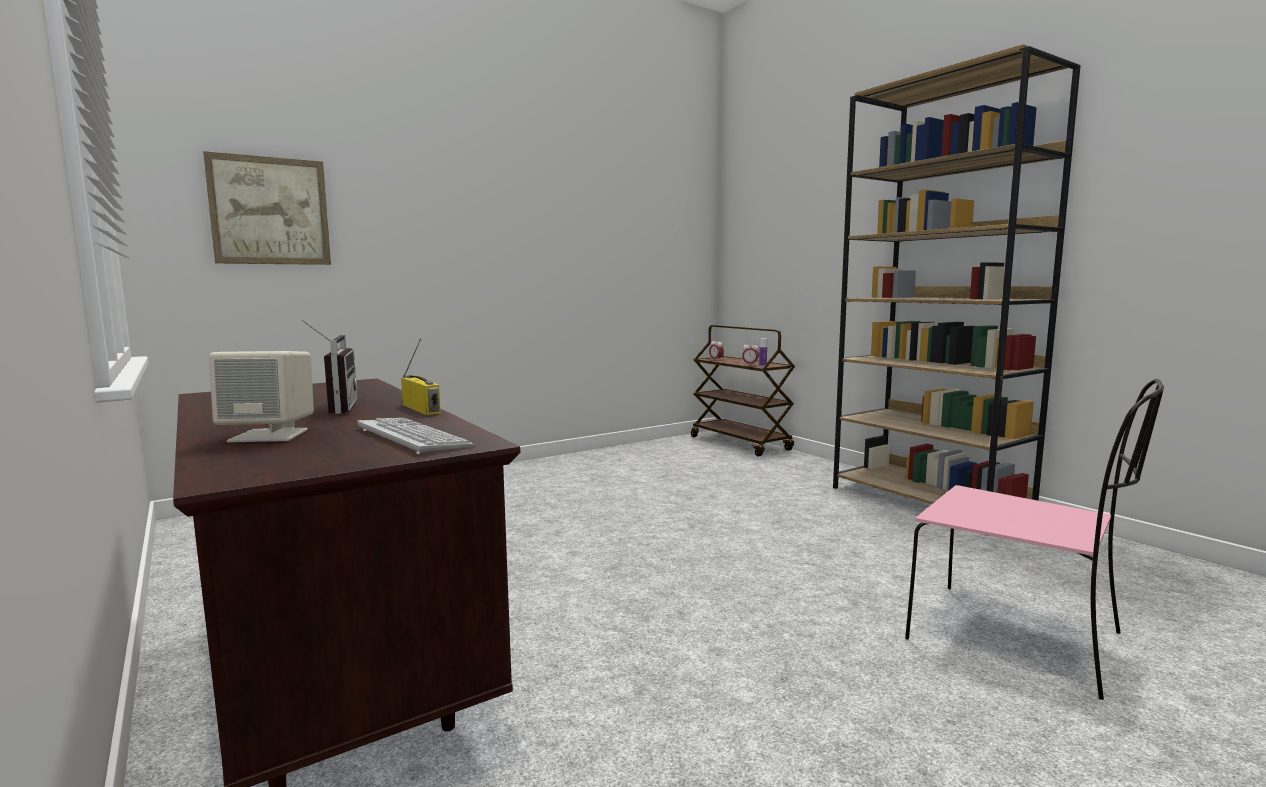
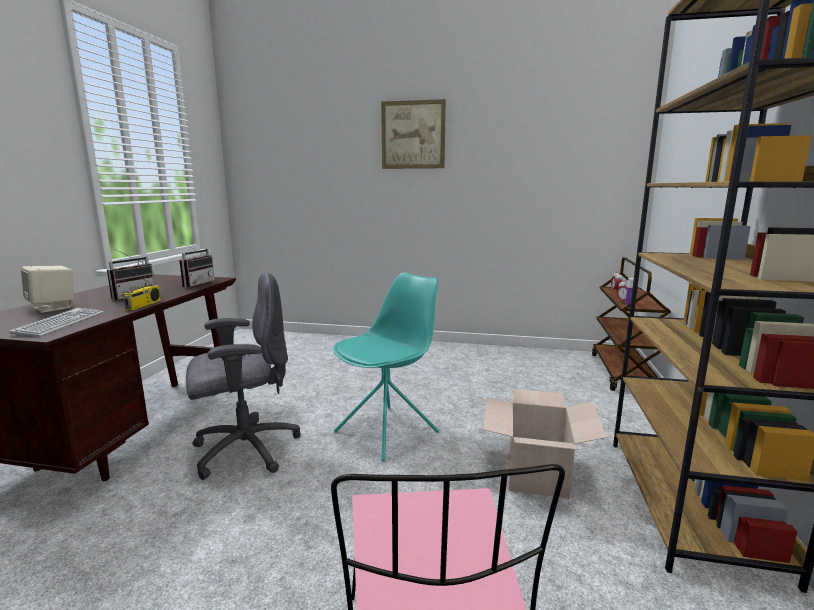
camera: 45 degrees right, 5 degrees up
picture [203,151,331,265] -> picture moved to [381,99,446,169]
none -> radio [179,242,215,288]
none -> grey office chair [186,273,301,480]
none -> turquoise chair [333,272,439,461]
none -> cardboard box [483,389,607,499]

